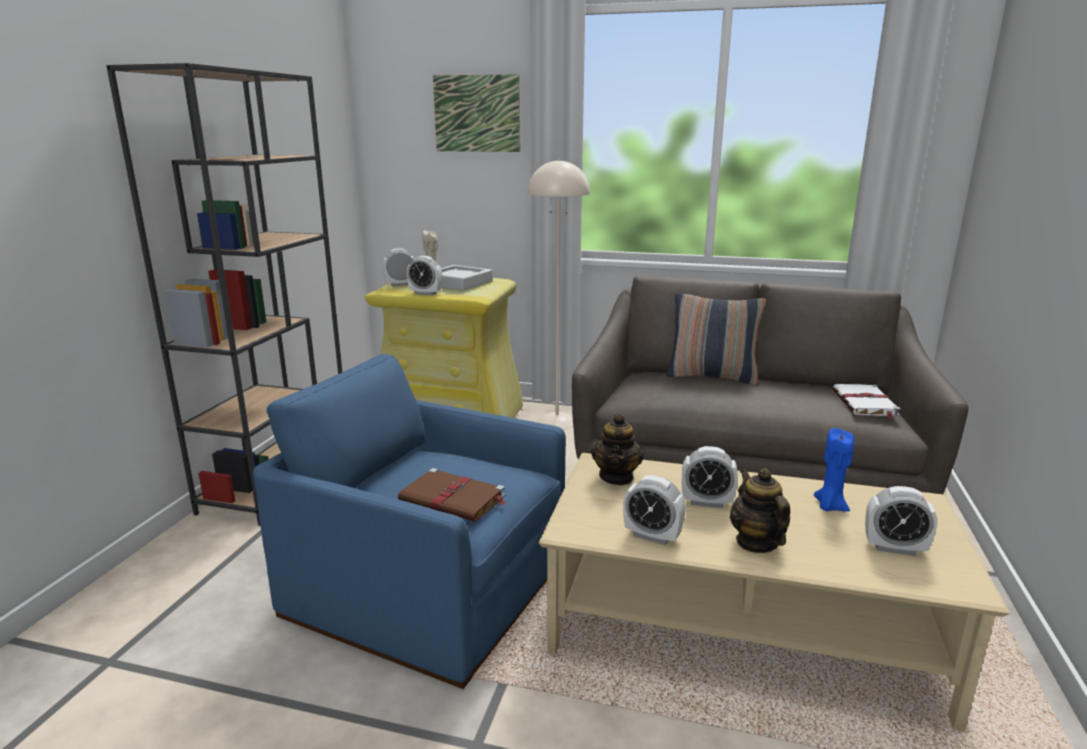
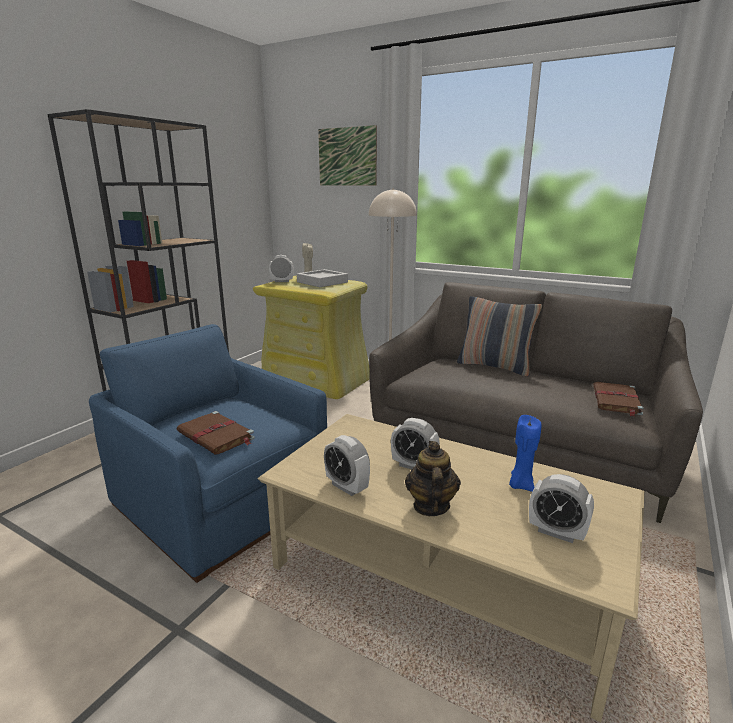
camera: 15 degrees right, 0 degrees up
alarm clock [407,256,442,296] -> none
teapot [591,413,644,485] -> none
white book [833,384,901,419] -> brown book [593,382,644,416]

